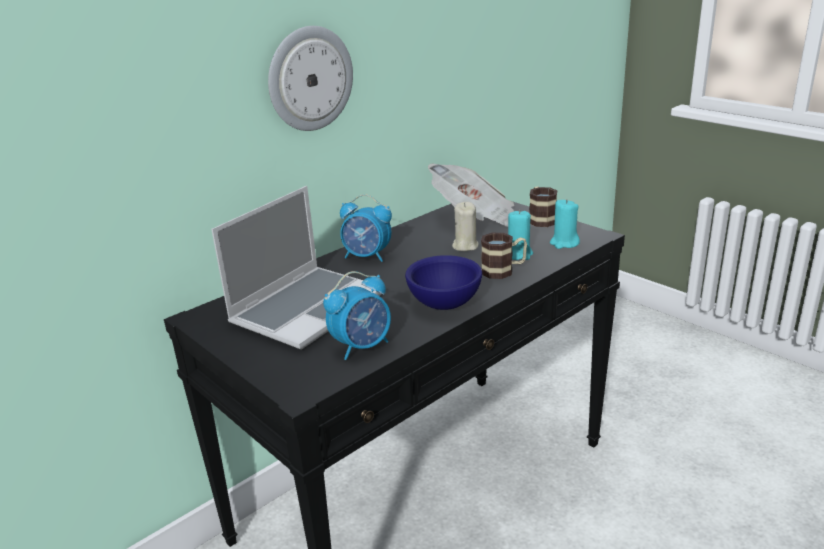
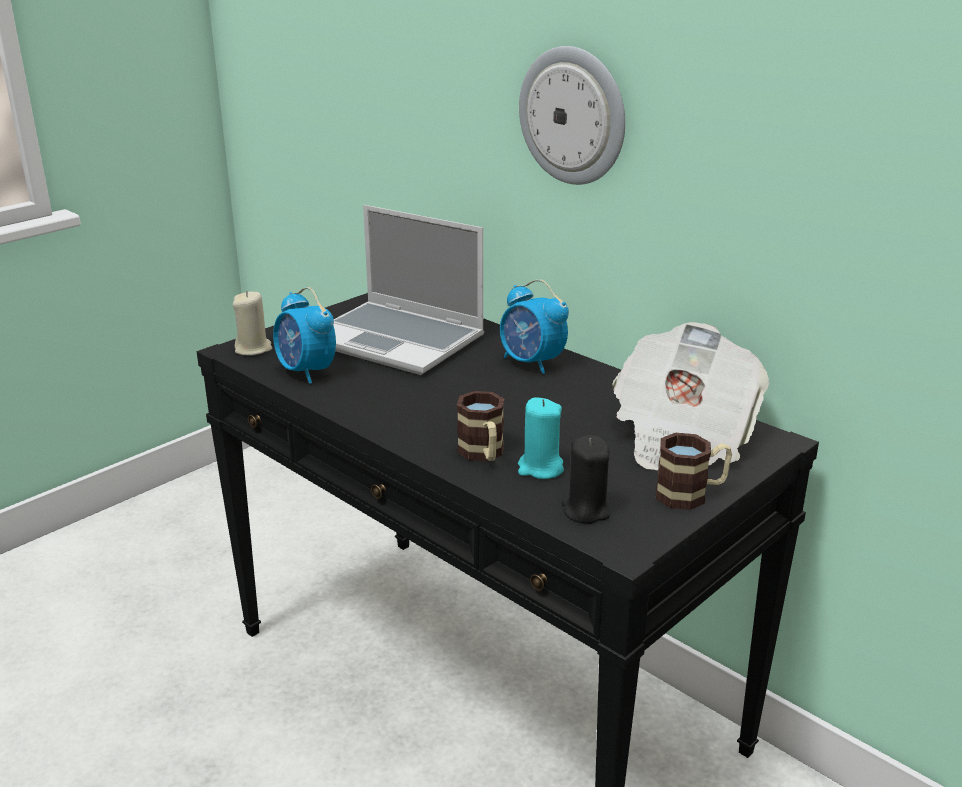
camera: 85 degrees right, 0 degrees up
alarm clock [340,194,392,262] -> alarm clock turned 60 degrees counterclockwise [500,279,569,374]
blue bowl [405,255,482,310] -> none
beige candle [452,202,479,251] -> beige candle moved to [233,291,272,356]
turquoise candle [550,199,580,249] -> black candle [561,435,610,524]

